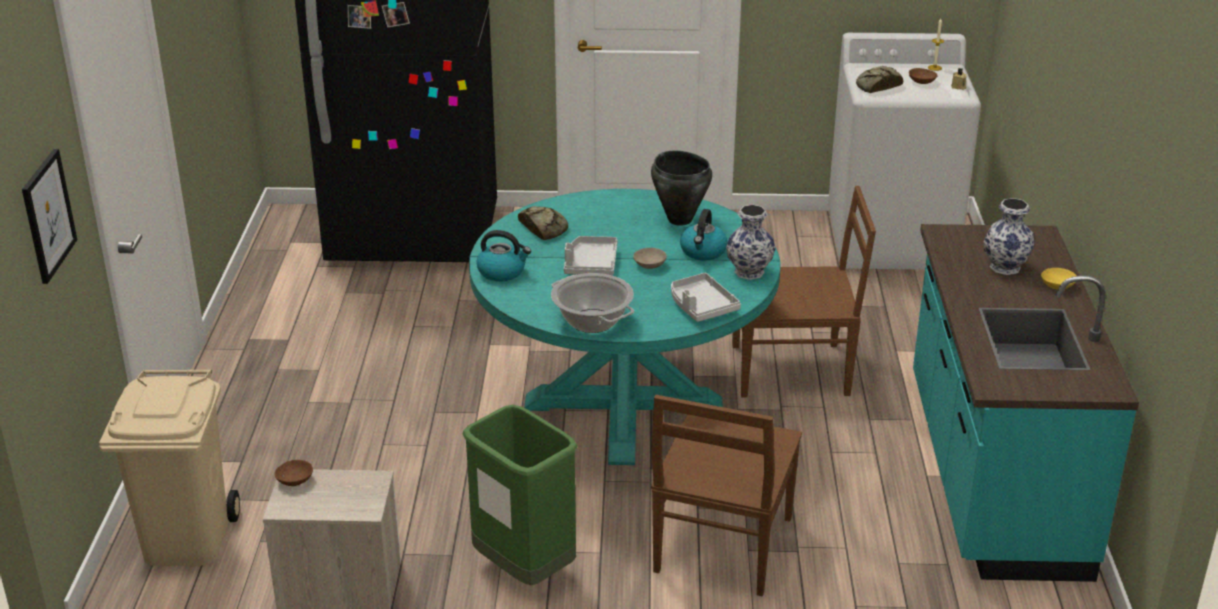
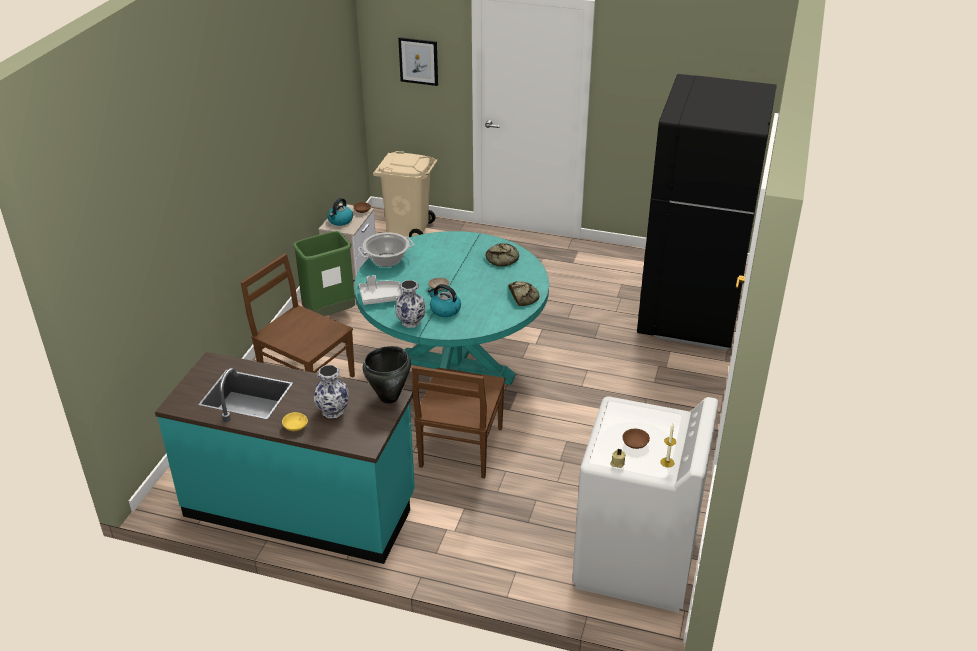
camera: 105 degrees right, 5 degrees up
kettle [476,230,531,281] -> kettle moved to [327,198,353,226]
grey tray [564,236,618,275] -> none
black cooking pot [651,151,712,226] -> black cooking pot moved to [362,346,411,404]
bread [856,66,903,93] -> bread moved to [509,281,540,306]

